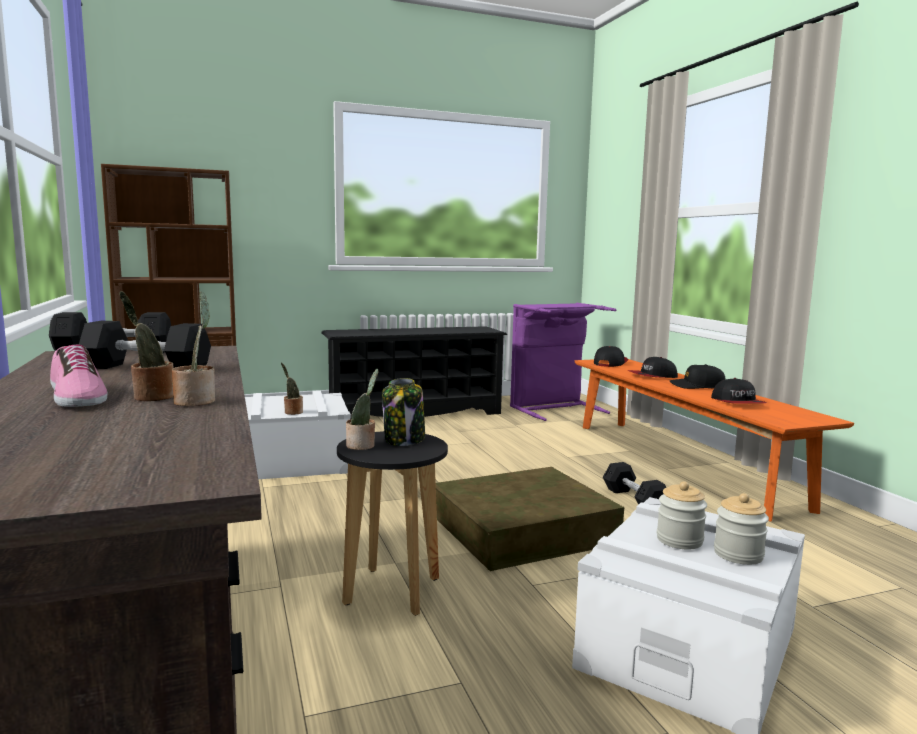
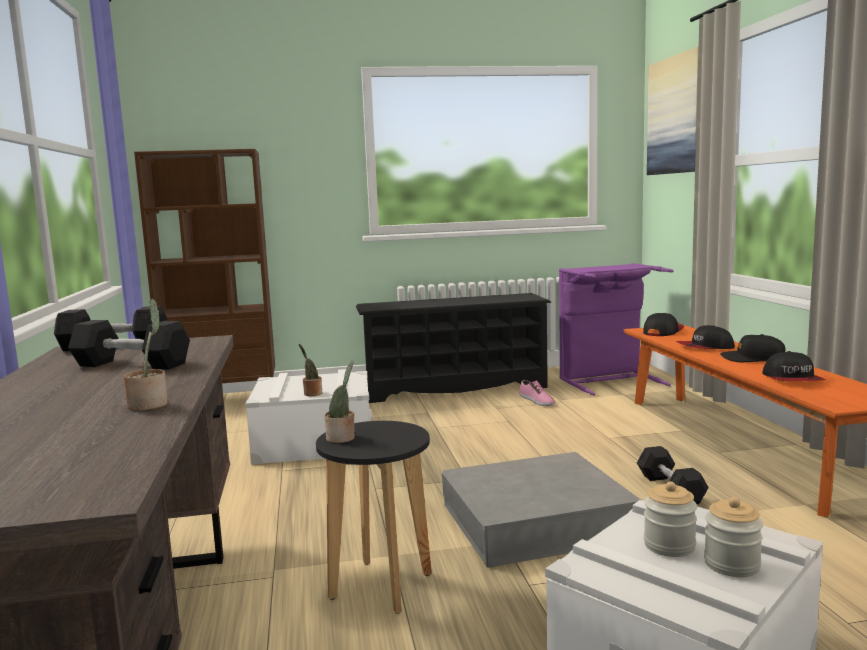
camera: 10 degrees right, 0 degrees up
shoe [50,344,108,407] -> shoe moved to [519,380,555,406]
potted plant [119,291,173,401] -> none
jar [382,378,425,446] -> none
brown storage box [436,467,625,571] -> grey storage box [442,452,643,568]
none -> picture [647,46,699,175]

